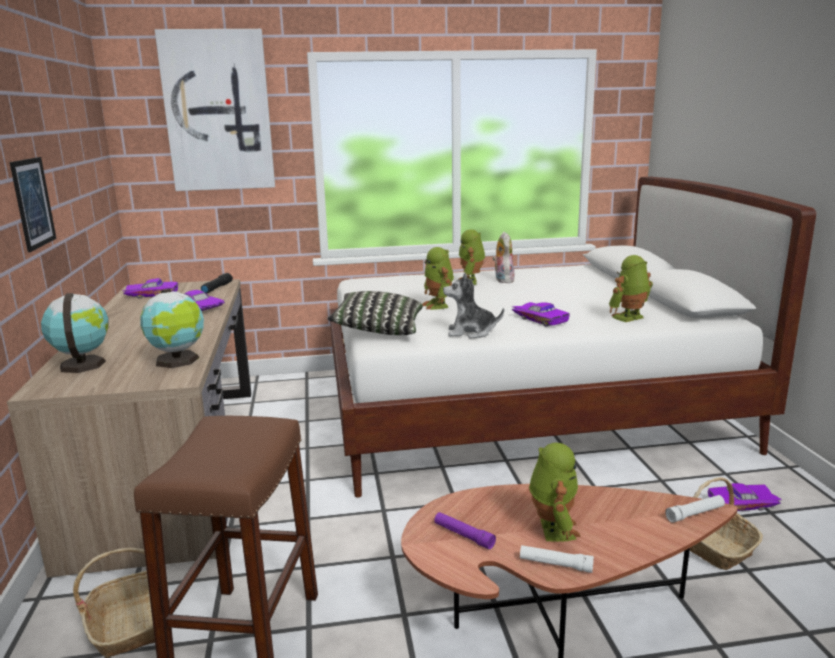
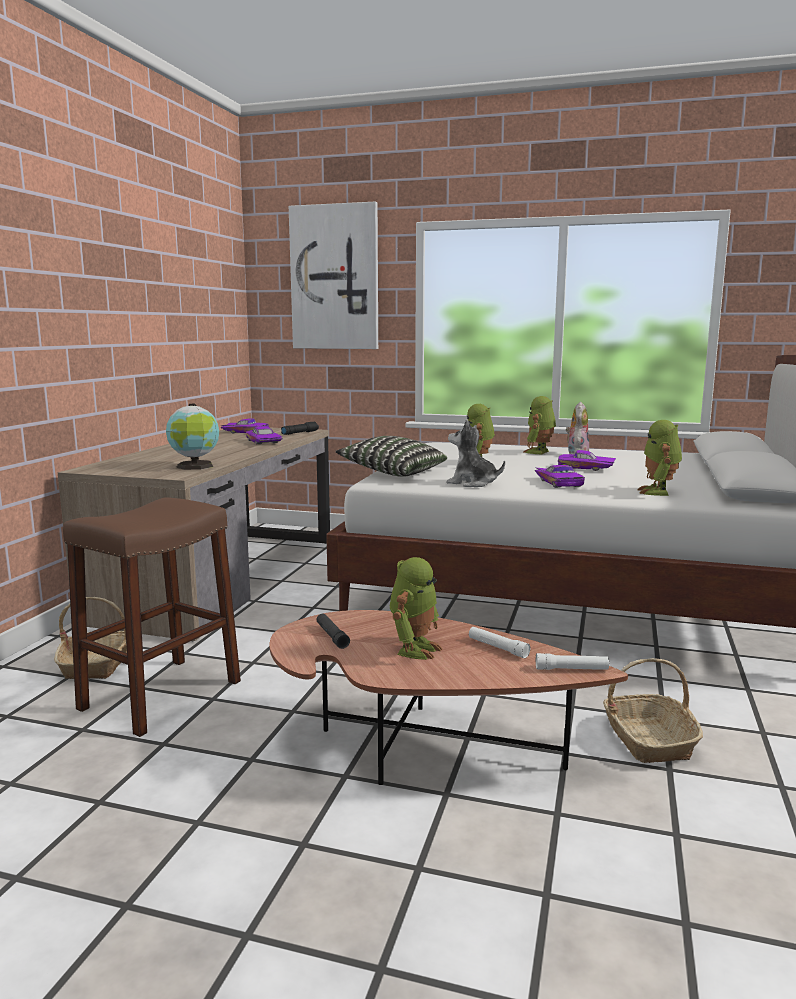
camera: 25 degrees right, 5 degrees down
picture [10,157,56,252] -> none
globe [41,293,109,373] -> none
purple flashlight [434,512,496,550] -> black flashlight [316,614,350,649]
white flashlight [520,545,594,573] -> white flashlight moved to [469,627,530,658]
toy robot [609,255,653,322] -> toy robot turned 75 degrees counterclockwise [637,420,682,496]
purple toy car [708,483,782,511] -> purple toy car moved to [558,450,616,471]

